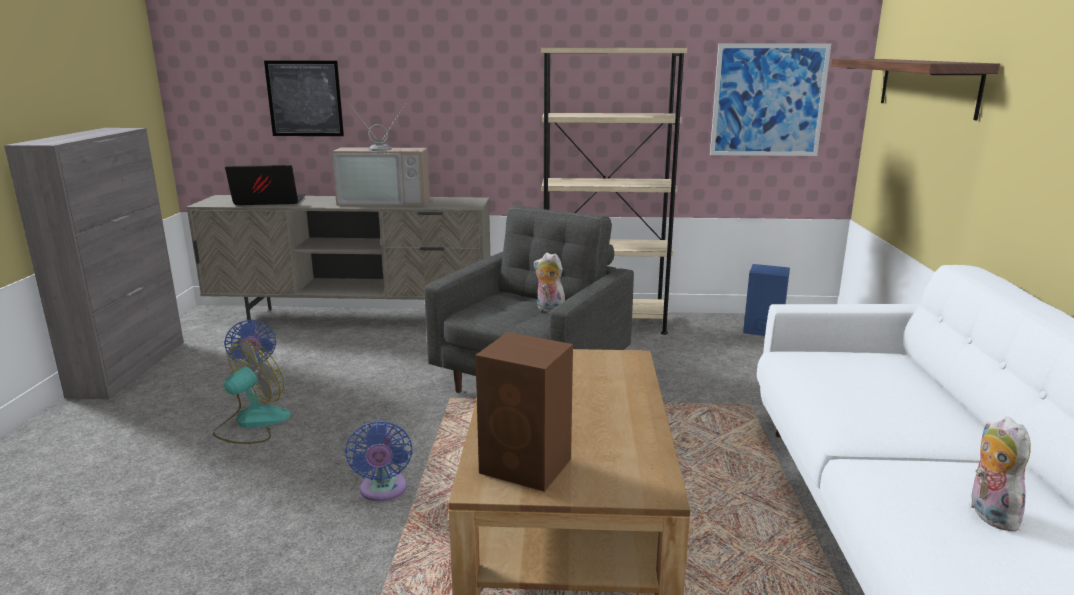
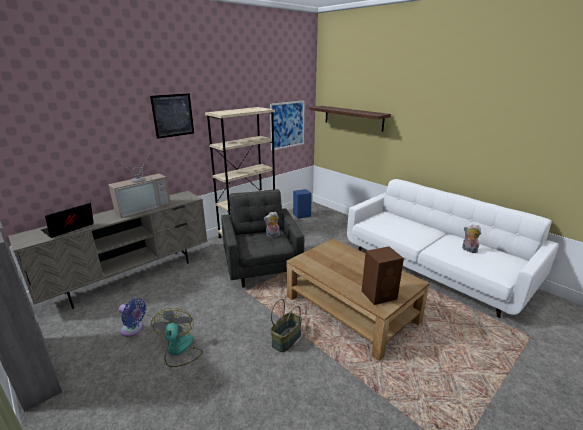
camera: 45 degrees left, 5 degrees up
picture [264,61,344,136] -> picture moved to [150,93,194,139]
blue fan [345,421,413,501] -> basket [270,299,302,352]

